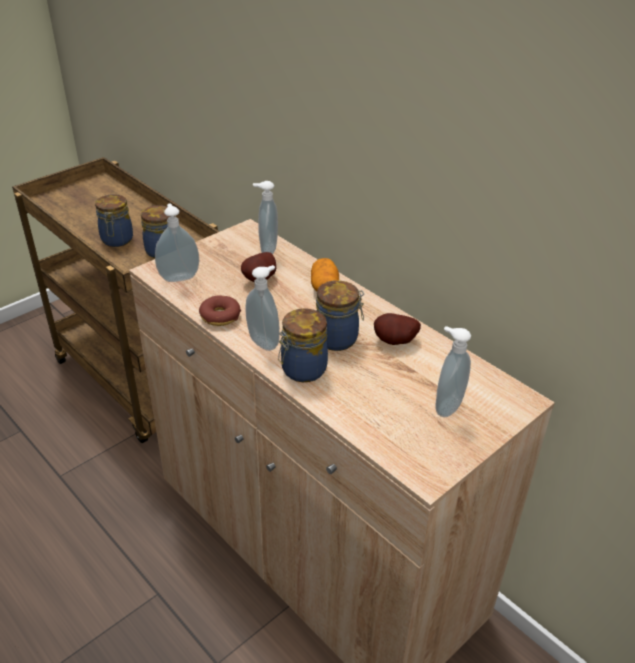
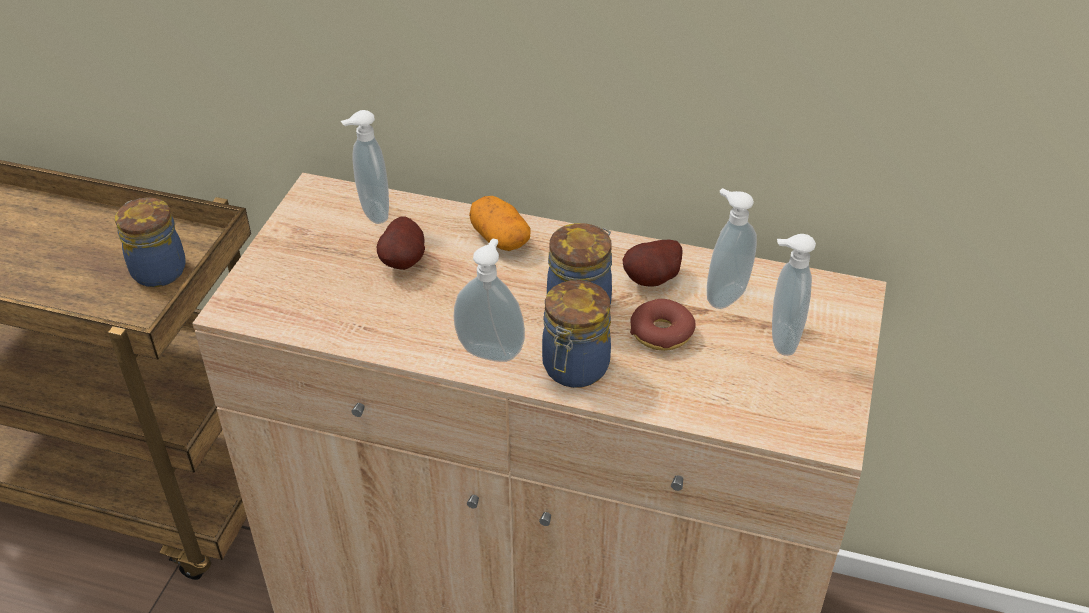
camera: 30 degrees left, 5 degrees up
jar [95,194,133,247] -> none
soap dispenser [155,203,199,282] -> soap dispenser moved to [707,188,757,309]
donut [199,295,241,326] -> donut moved to [630,299,696,351]

